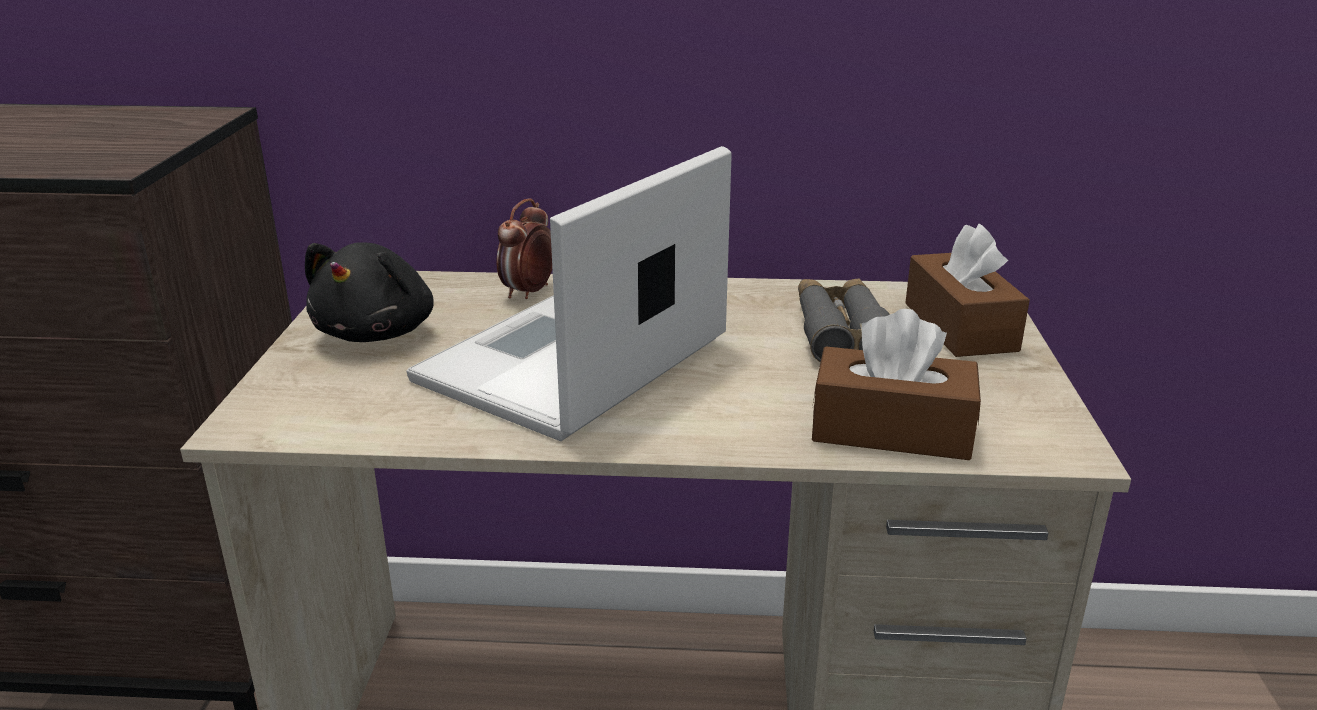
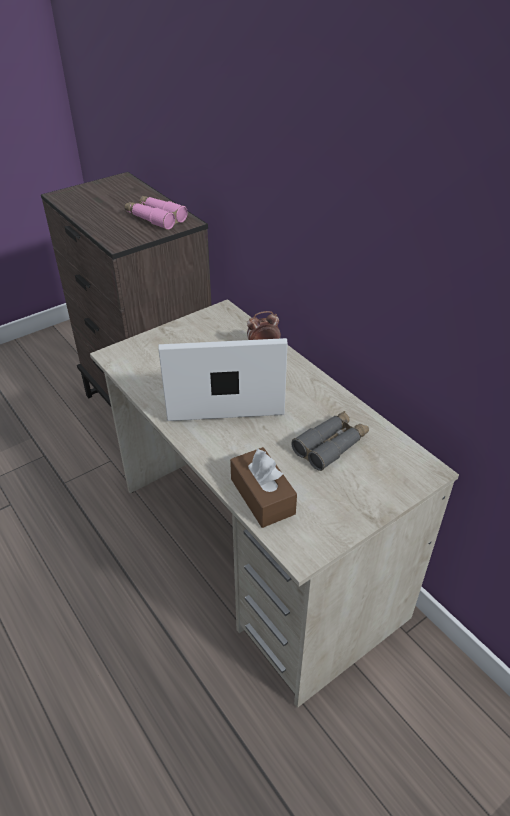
camera: 50 degrees right, 15 degrees up
black plush toy [305,242,434,342] -> none
brown tissue box [905,224,1030,357] -> none
none -> pink binoculars [125,196,188,230]

